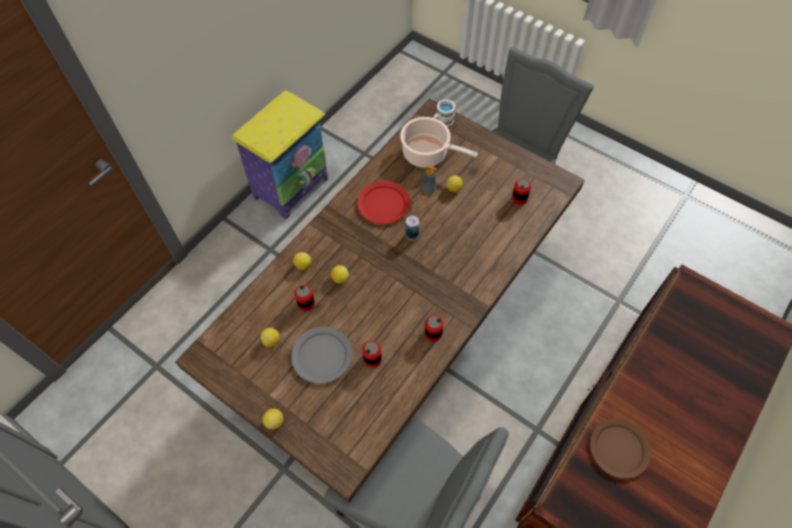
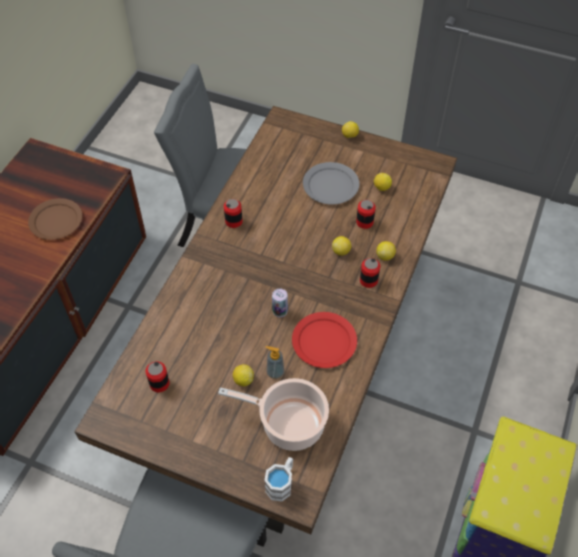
camera: 165 degrees right, 5 degrees down
can [362,341,382,368] -> can moved to [360,258,380,288]

